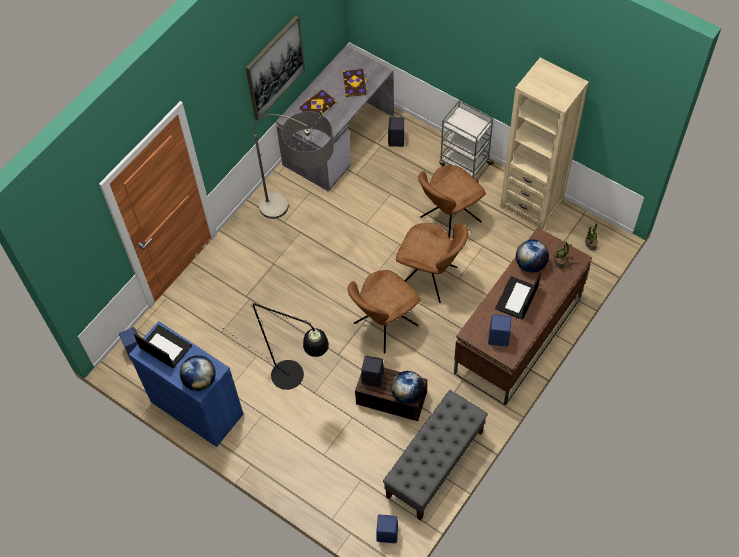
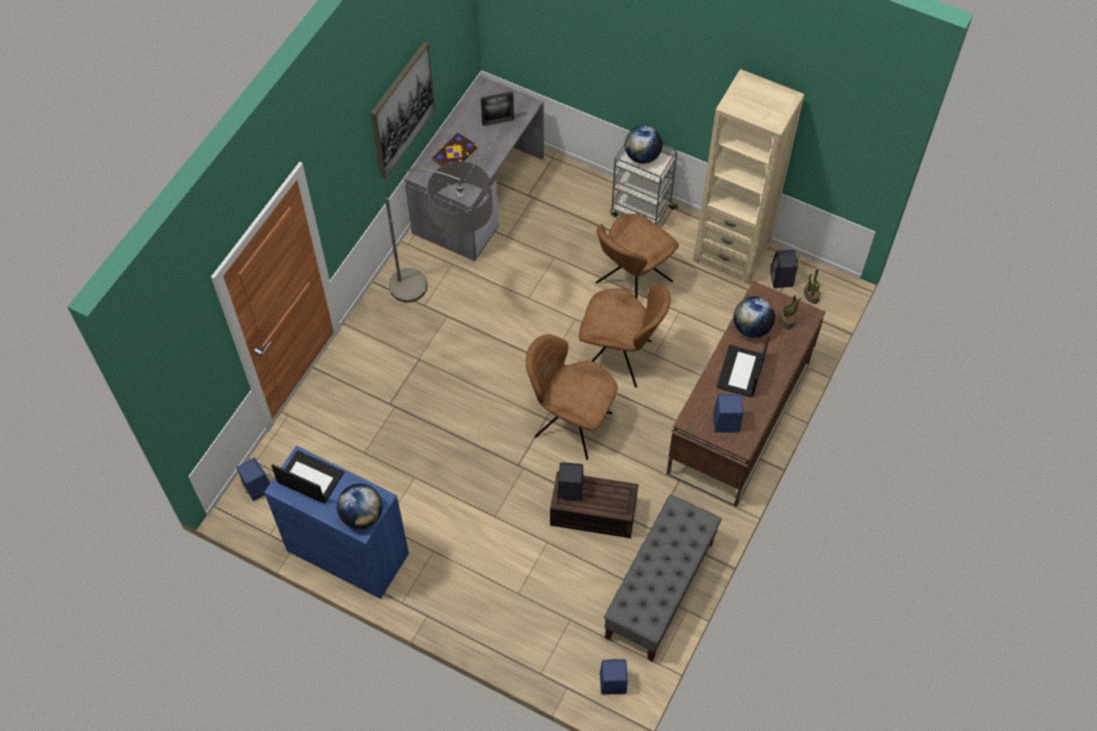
camera: 10 degrees left, 0 degrees up
black floor lamp [220,303,329,390] -> none
book [343,69,368,97] -> picture frame [481,91,514,126]
brown chair [347,270,421,353] -> brown chair turned 75 degrees clockwise [526,335,618,460]
black speaker [388,117,404,147] -> black speaker moved to [770,250,798,288]
globe [391,371,424,404] -> globe moved to [624,125,662,164]

